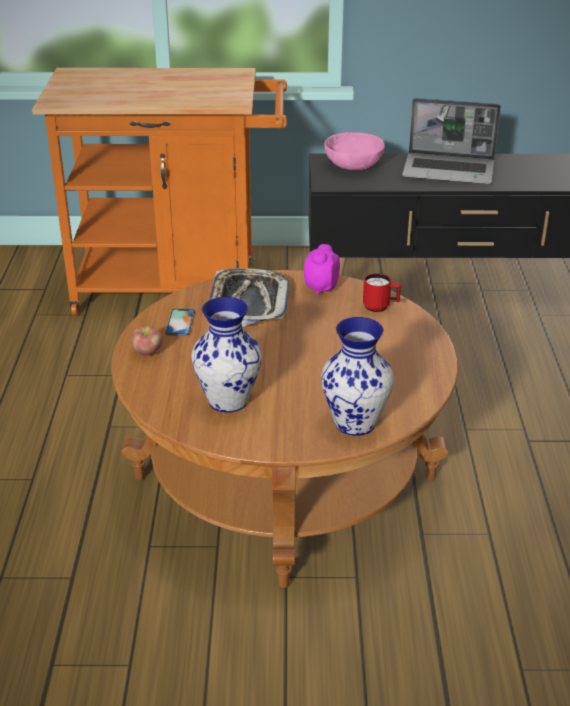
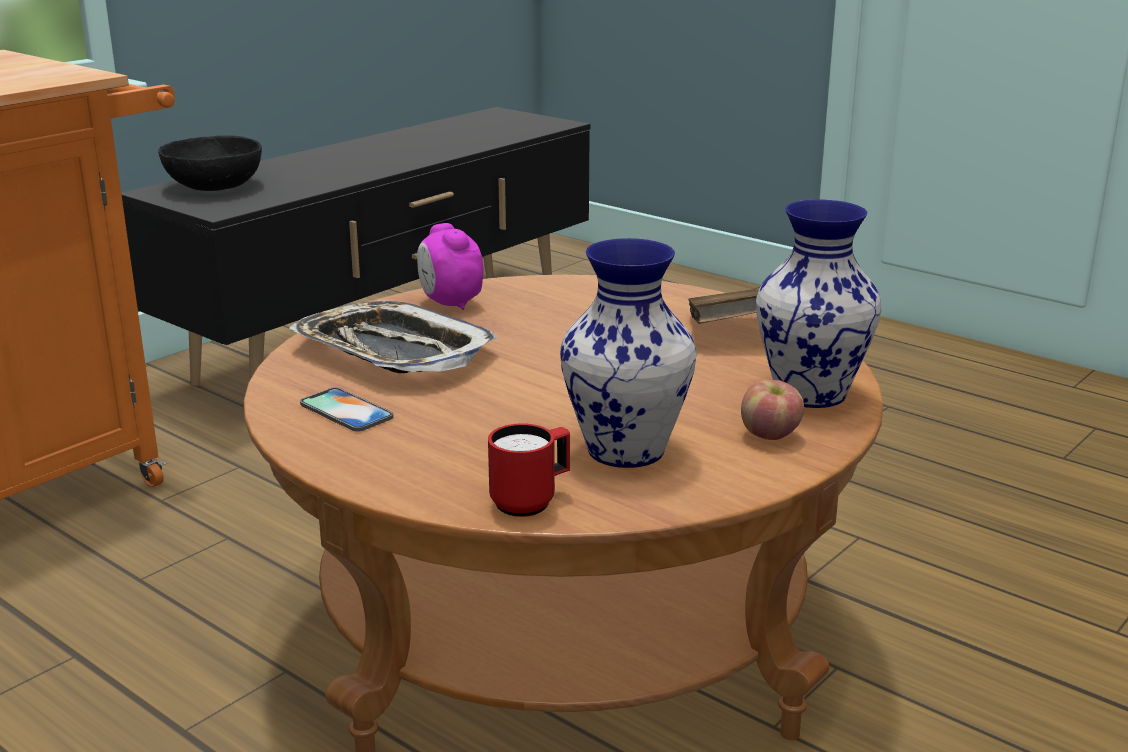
camera: 50 degrees left, 10 degrees down
apple [131,325,163,355] -> apple moved to [741,380,804,440]
pink bowl [324,132,385,170] -> black bowl [158,135,262,191]
red mug [363,273,401,312] -> red mug moved to [488,423,570,517]
laptop [402,98,501,184] -> none
none -> brown book [688,289,759,324]

